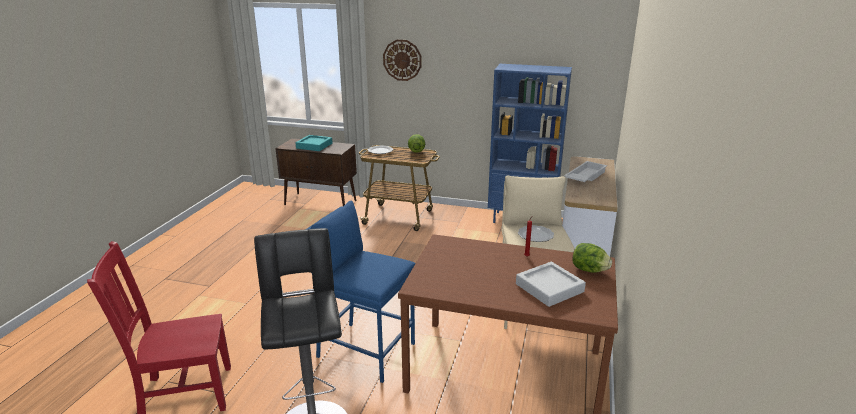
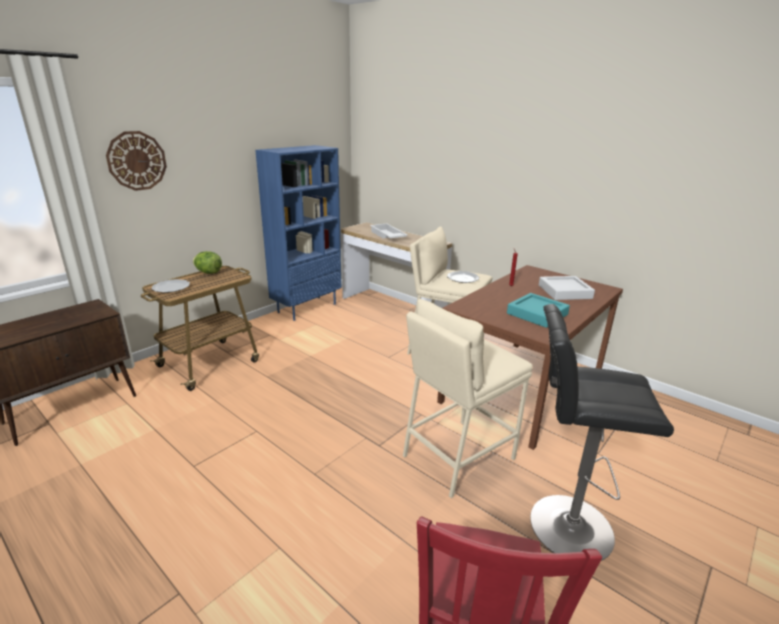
camera: 65 degrees left, 0 degrees up
turquoise tray [295,135,333,151] -> turquoise tray moved to [507,293,570,328]
blue stool [305,201,416,383] -> beige stool [403,299,533,498]
lettuce [573,243,612,273] -> none

